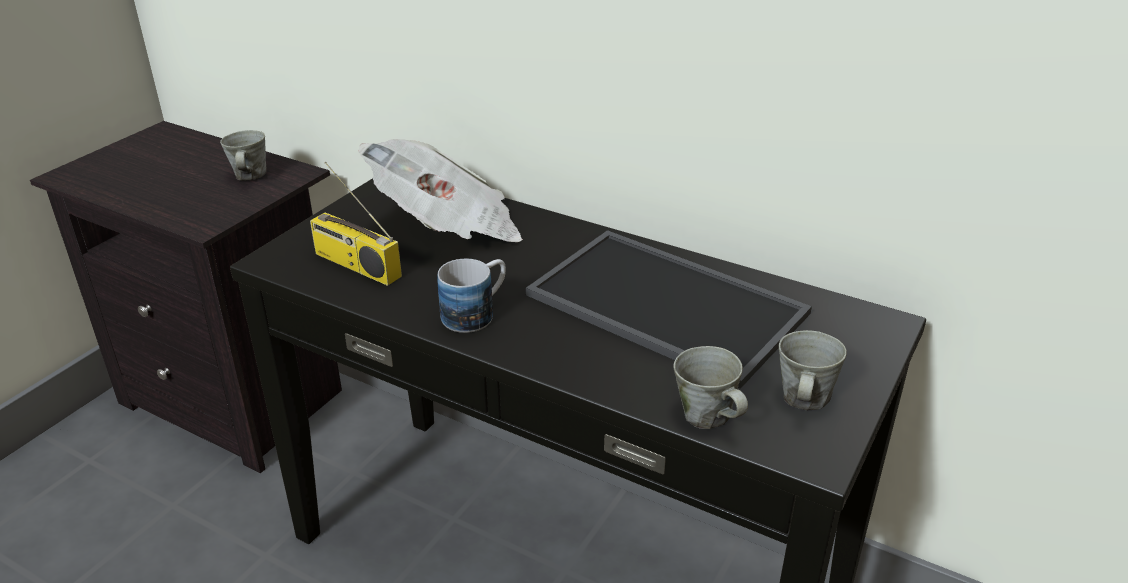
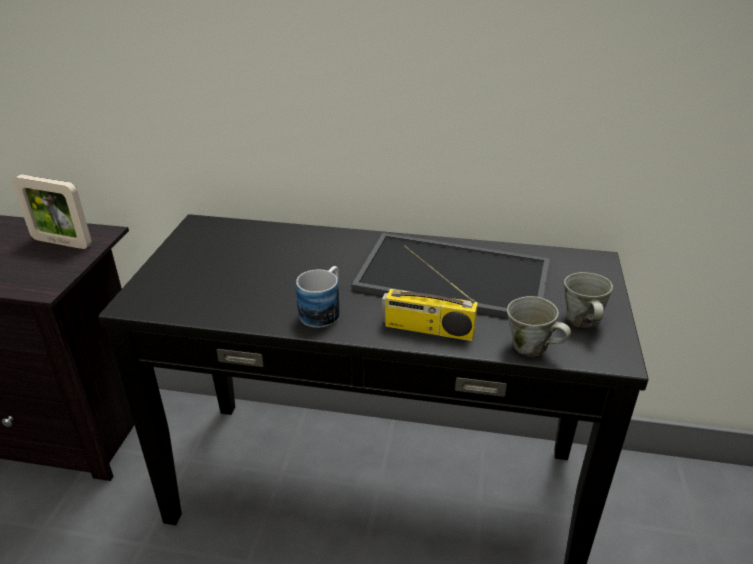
camera: 20 degrees left, 0 degrees up
grey mug [220,130,267,181] -> picture frame [12,175,92,249]
radio [310,162,402,286] -> radio moved to [382,245,478,341]
newspaper [358,139,523,242] -> none

